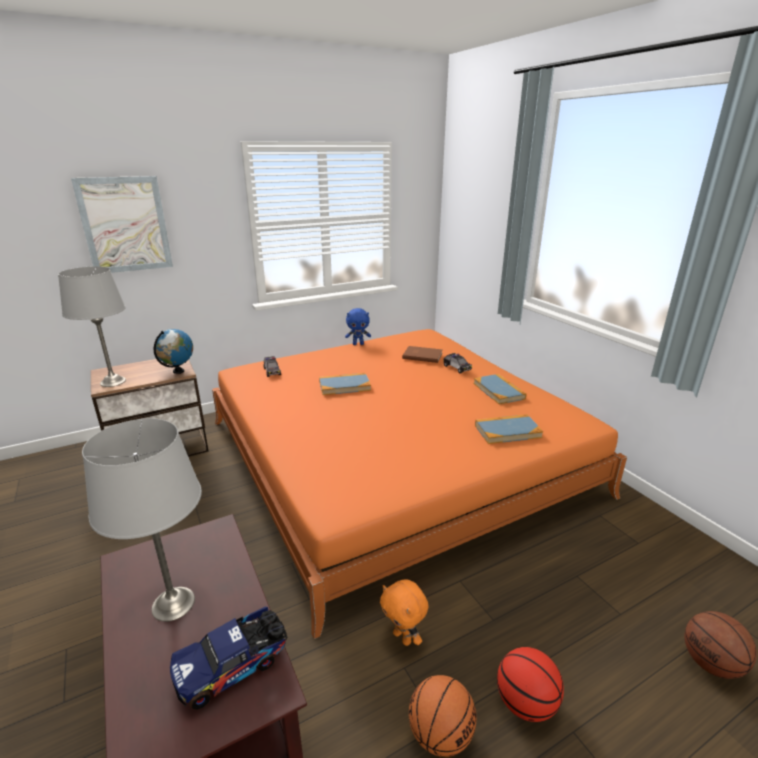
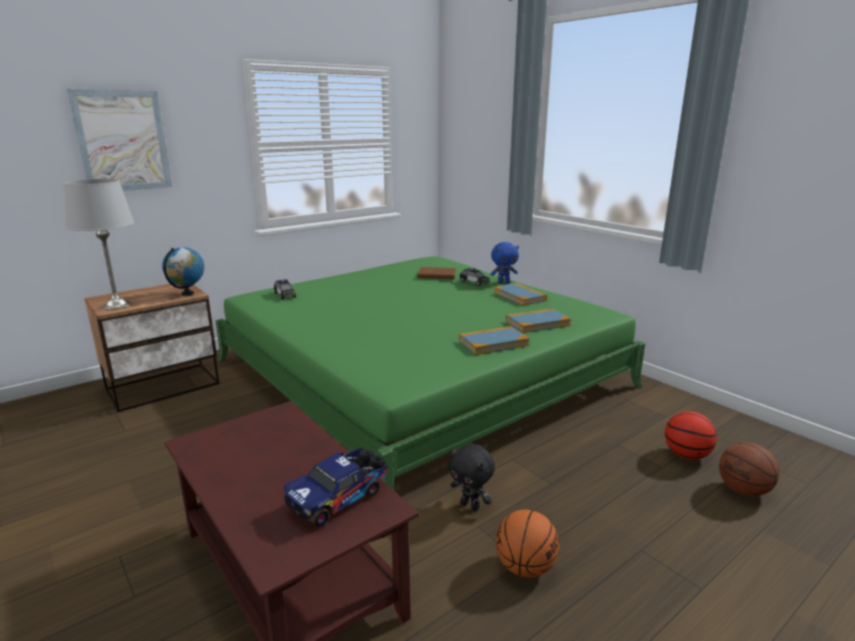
camera: 10 degrees left, 5 degrees down
grey table lamp [82,418,202,622] -> none
orange bed [212,329,627,639] -> green bed [215,256,646,490]
book [319,373,371,395] -> book moved to [459,326,530,355]
blue plush toy [345,308,371,345] -> blue plush toy moved to [490,242,519,284]
orange plush toy [380,579,428,646] -> black plush toy [448,444,495,511]
basketball [497,647,564,722] -> basketball moved to [665,411,717,460]

